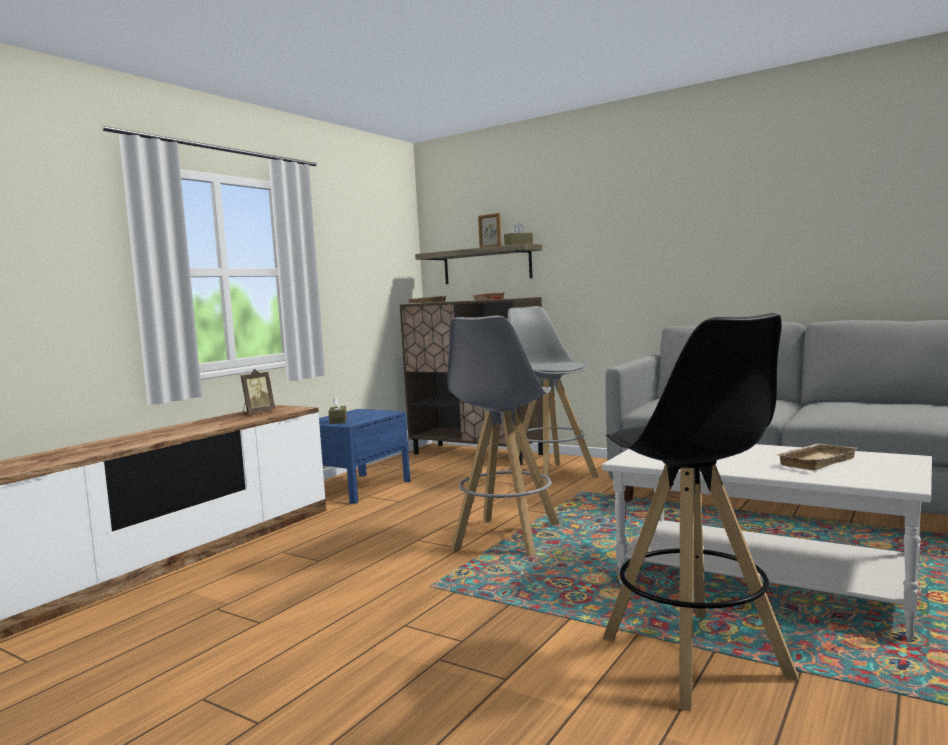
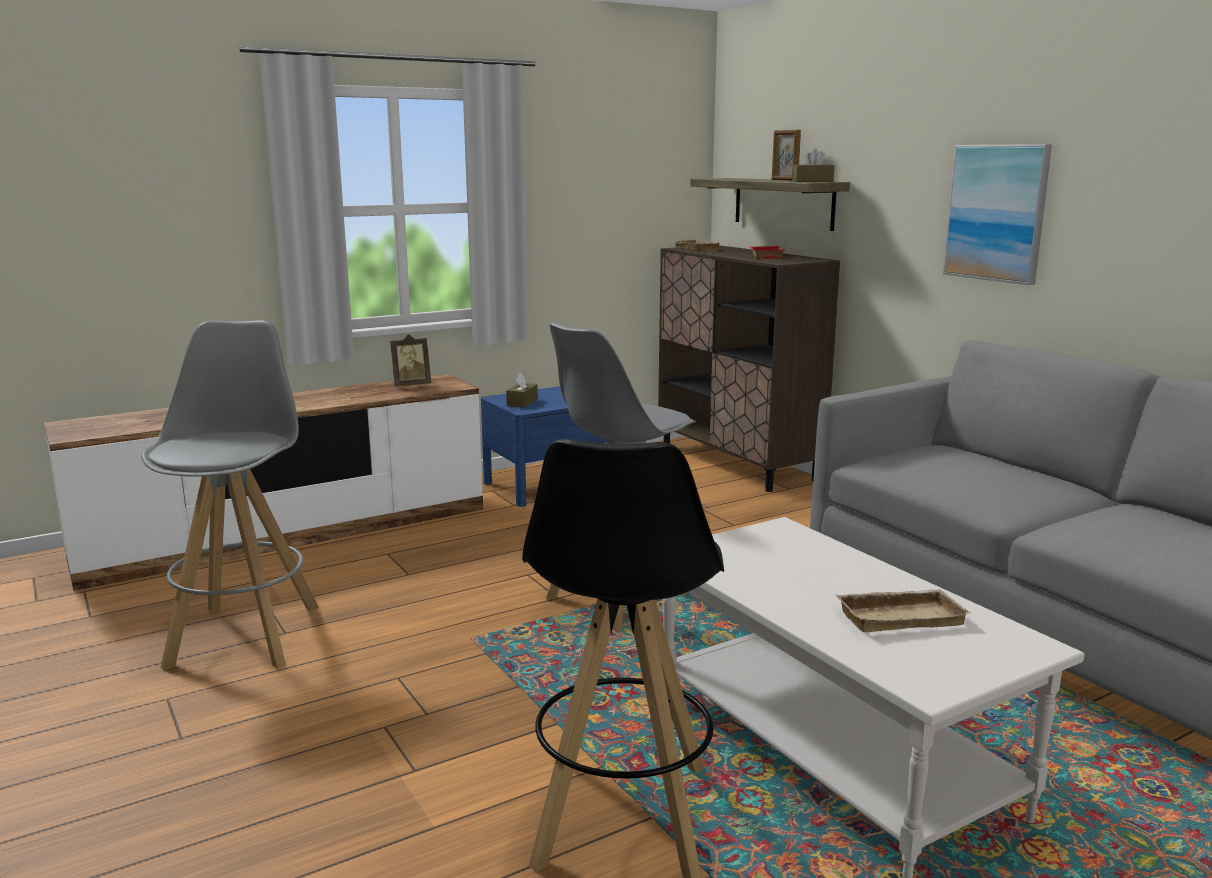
camera: 25 degrees right, 10 degrees up
grey stool [507,306,599,486] -> grey stool moved to [141,320,319,671]
none -> picture [943,144,1052,285]

